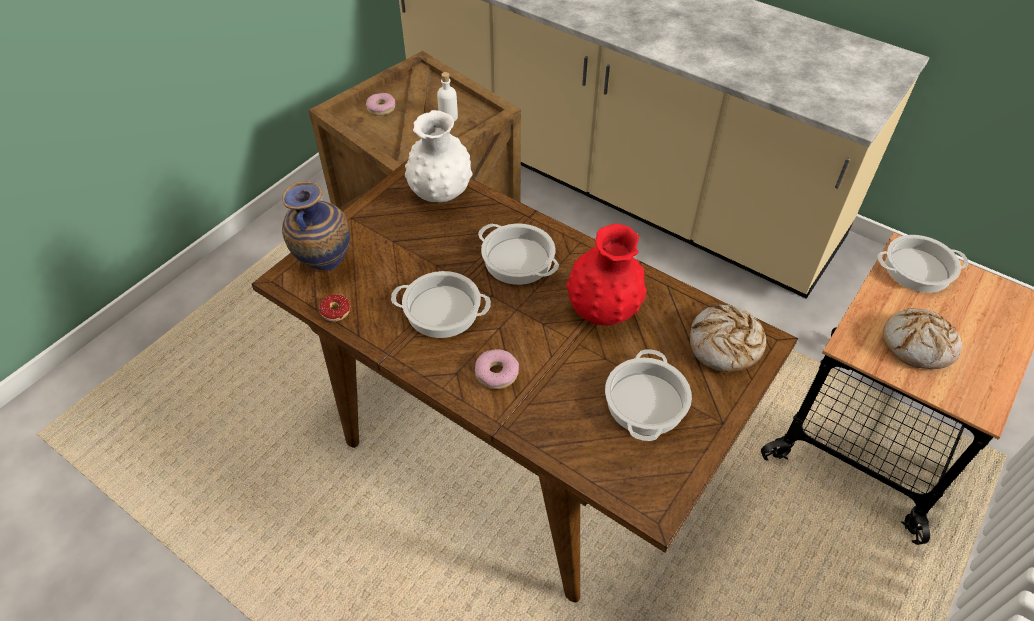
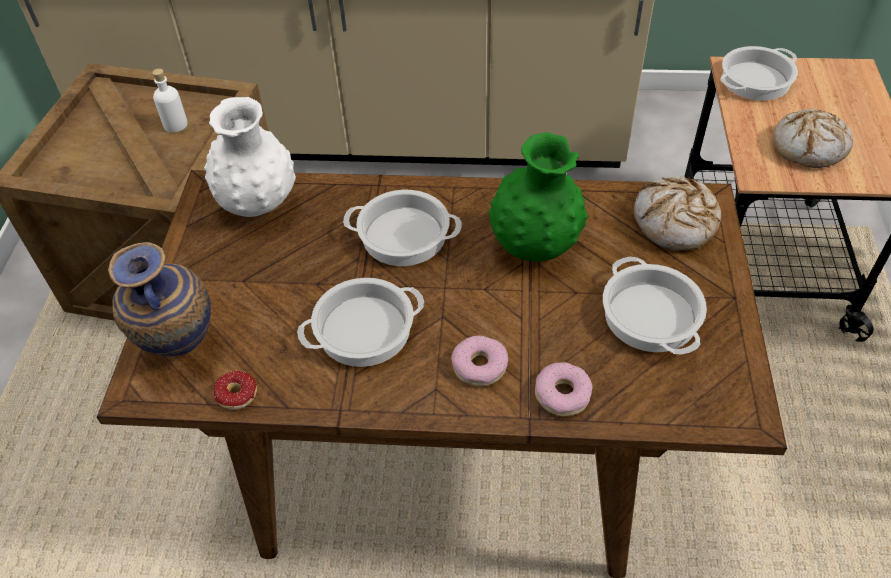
camera: 30 degrees left, 0 degrees up
donut [366,93,395,116] -> donut moved to [535,362,593,417]
red vase [566,224,647,325] -> green vase [488,132,588,262]

